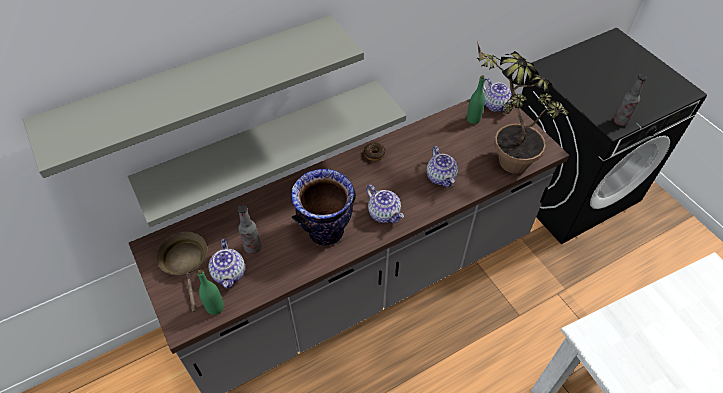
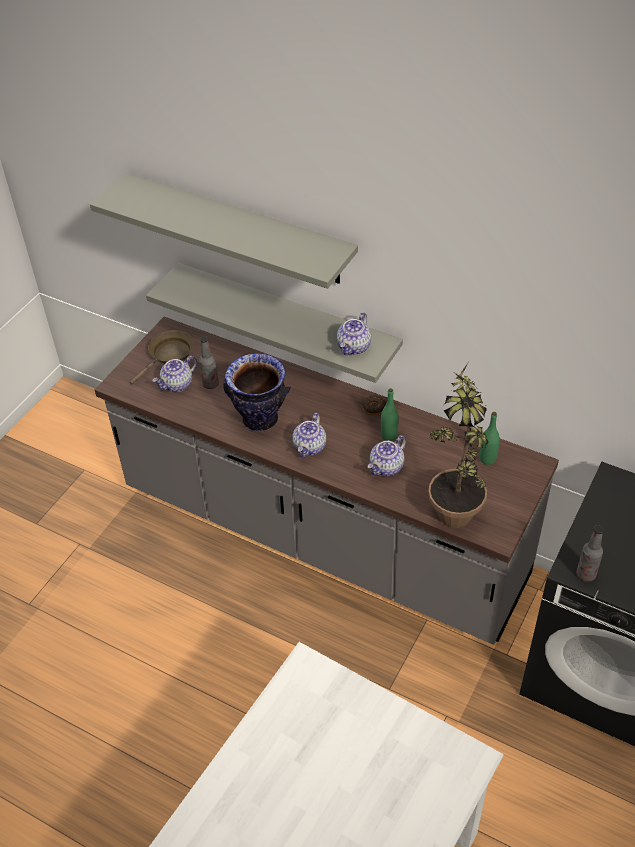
camera: 60 degrees right, 5 degrees down
green bottle [197,269,224,315] -> green bottle moved to [381,388,399,441]
teapot [483,78,512,112] -> teapot moved to [337,312,371,355]

